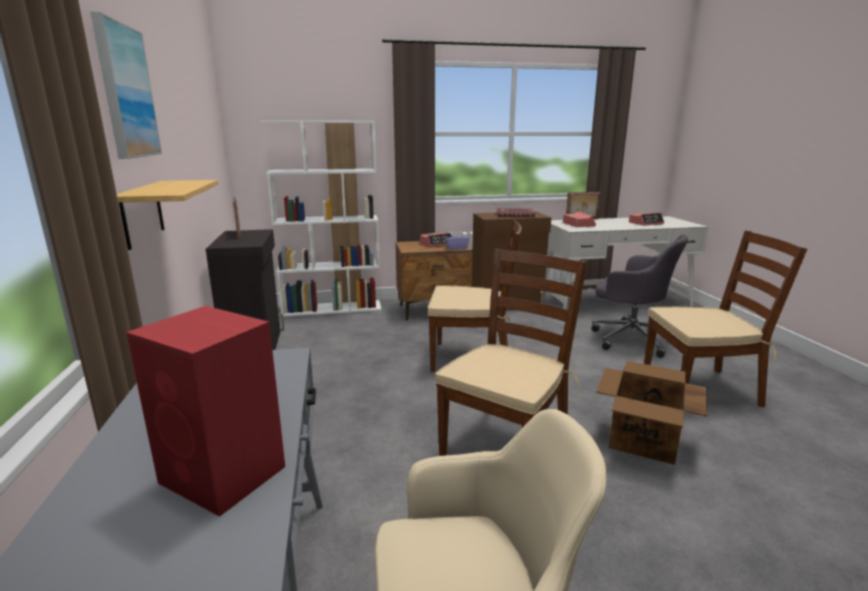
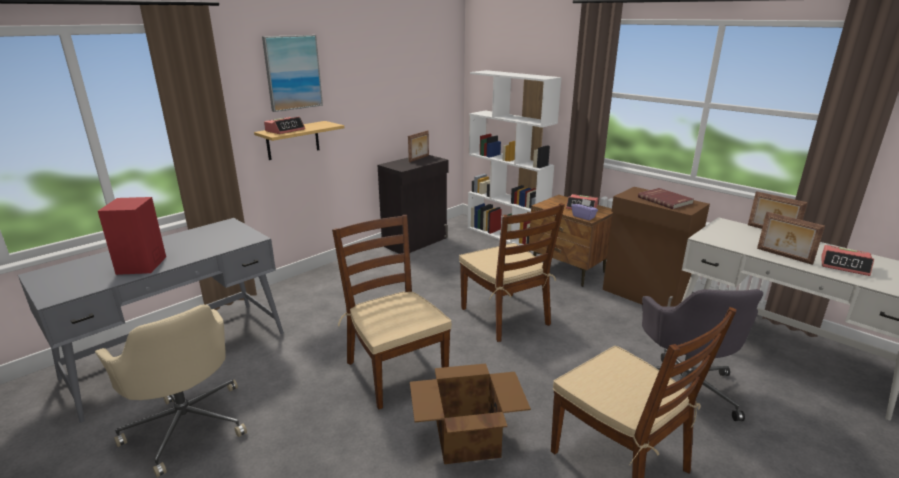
camera: 55 degrees right, 5 degrees up
brown chair [435,249,587,456] -> brown chair turned 120 degrees counterclockwise [332,215,452,409]
alarm clock [563,212,596,227] -> alarm clock moved to [264,117,305,134]
none -> picture frame [757,212,825,265]

